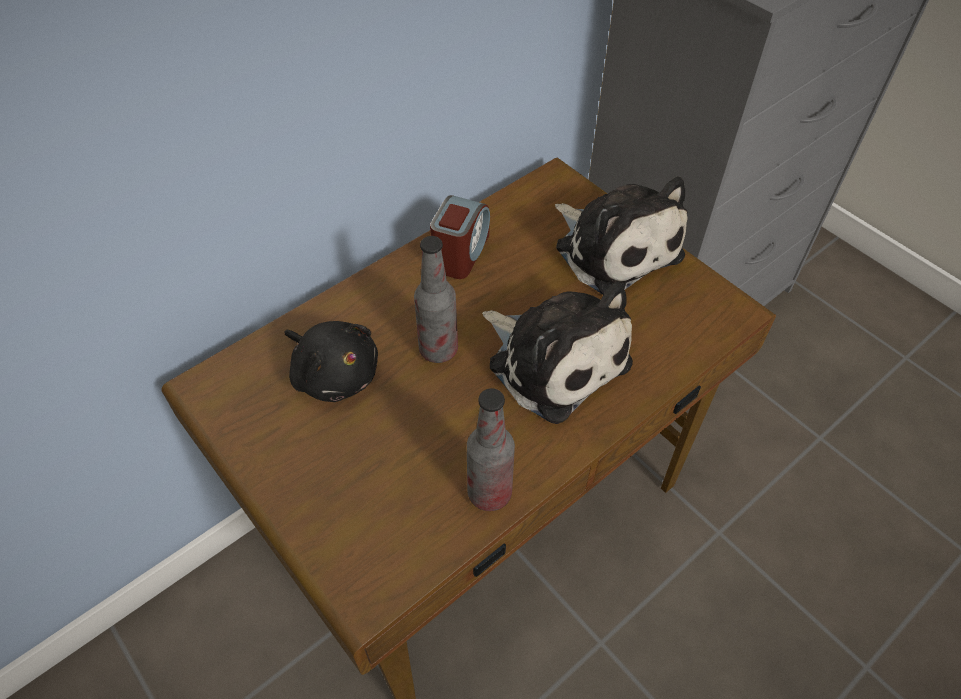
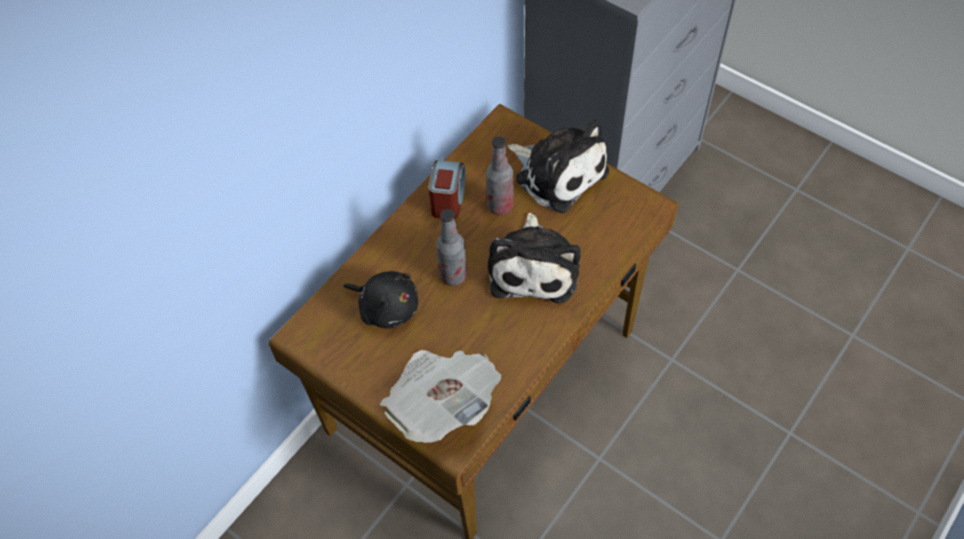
camera: 10 degrees left, 5 degrees up
bottle [467,388,515,511] -> bottle moved to [486,136,514,216]
plush toy [482,281,633,424] -> plush toy turned 60 degrees clockwise [488,213,581,303]
none -> newspaper [380,350,501,443]

